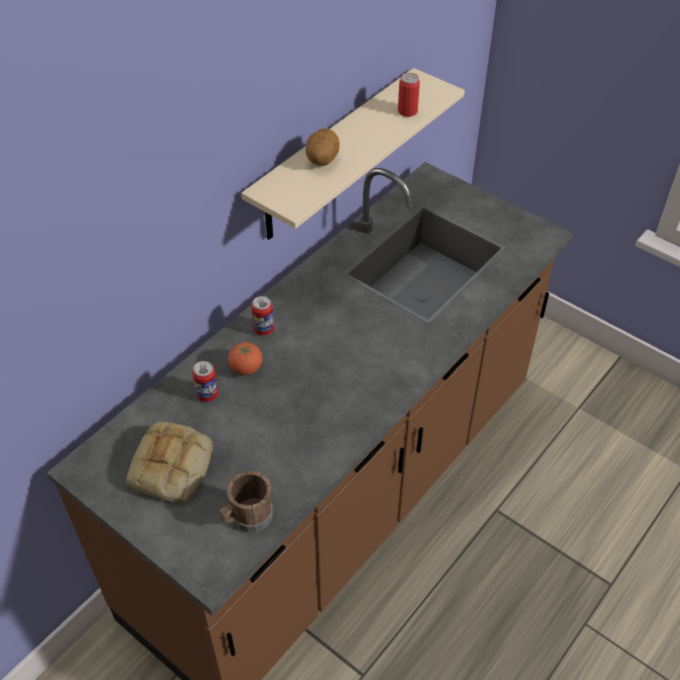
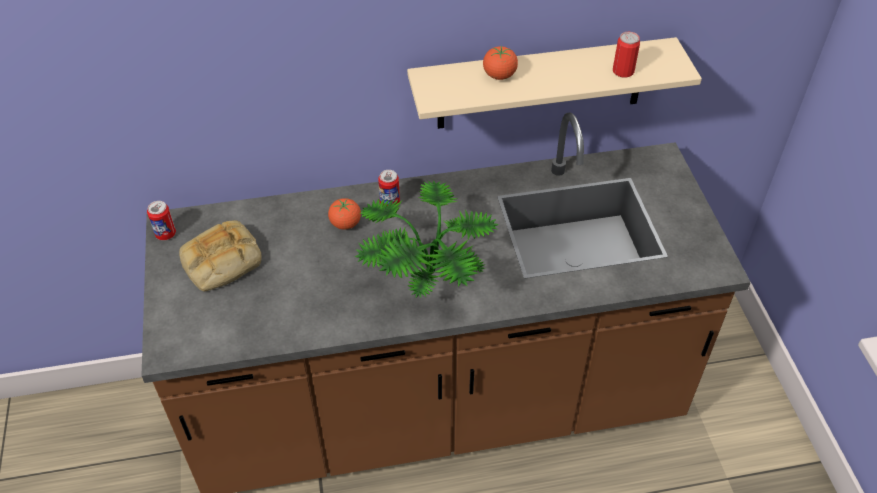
camera: 40 degrees right, 0 degrees up
can [192,361,218,402] -> can moved to [147,201,176,240]
brown mug [219,471,273,532] -> none
potato [306,128,340,166] -> tomato [483,46,518,80]
none -> potted plant [355,181,499,298]

